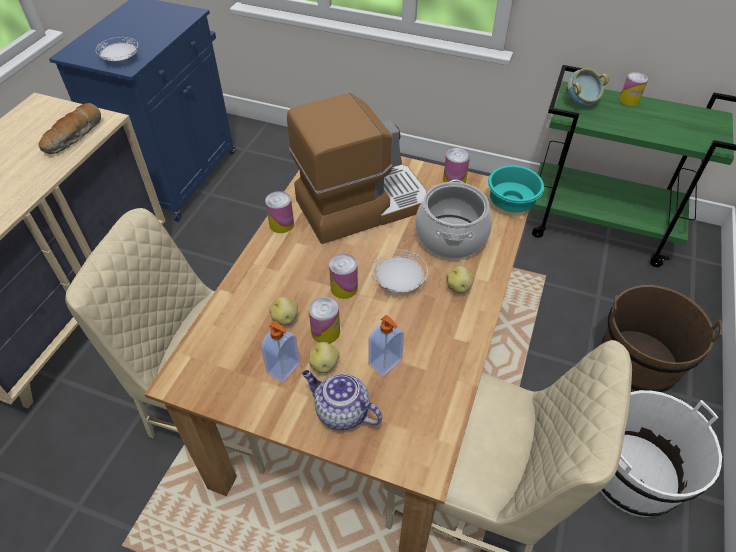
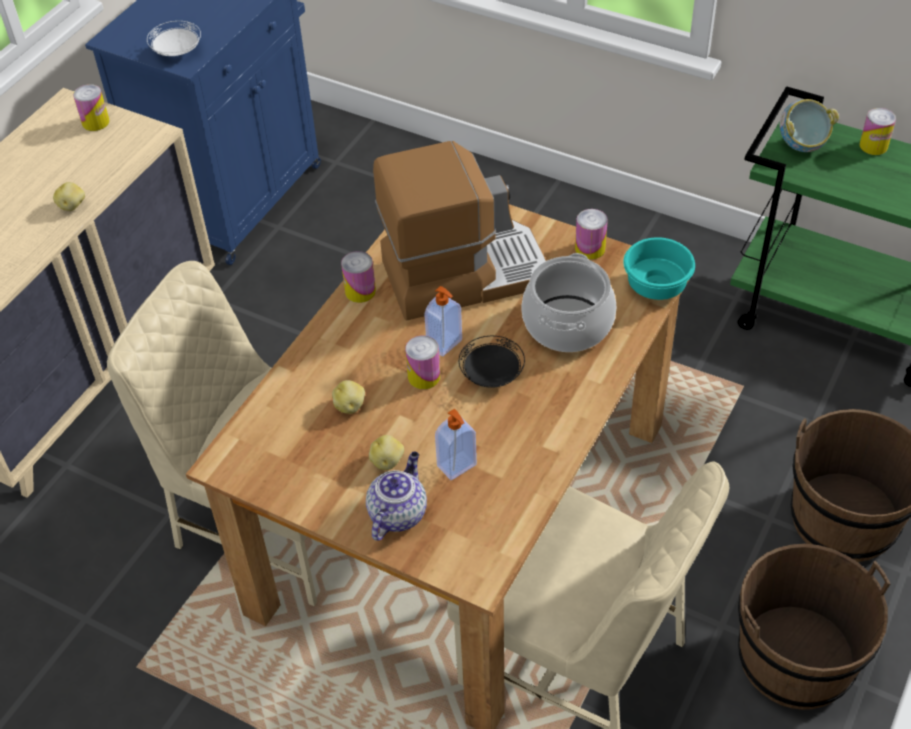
camera: 10 degrees right, 0 degrees up
bread [39,103,101,154] -> none
soap dispenser [261,321,300,383] -> soap dispenser moved to [424,286,462,357]
teapot [302,370,382,430] -> teapot turned 75 degrees clockwise [366,451,427,541]
can [309,297,340,343] -> can moved to [73,84,110,131]
white plate [373,250,428,293] -> black plate [459,336,525,388]
potato [446,266,474,293] -> potato moved to [53,182,85,211]
white bucket [600,390,722,517] -> brown bucket [738,544,890,710]

